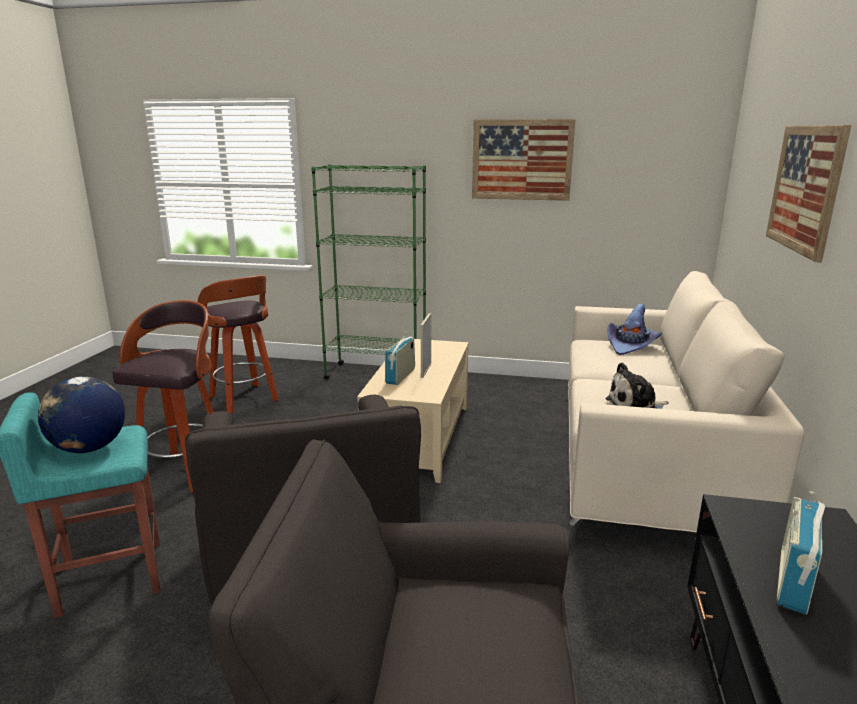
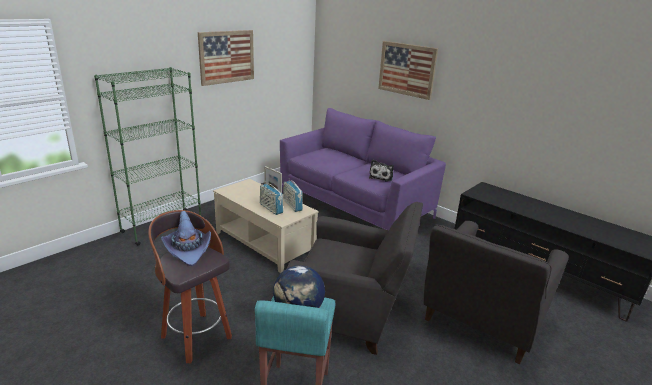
camera: 60 degrees left, 5 degrees up
stool [197,275,279,414] -> none
beige sofa [567,271,805,545] -> purple sofa [280,108,446,230]
purple hat [607,304,662,355] -> purple hat moved to [161,211,211,266]
radio [777,491,825,615] -> radio moved to [283,178,303,212]

